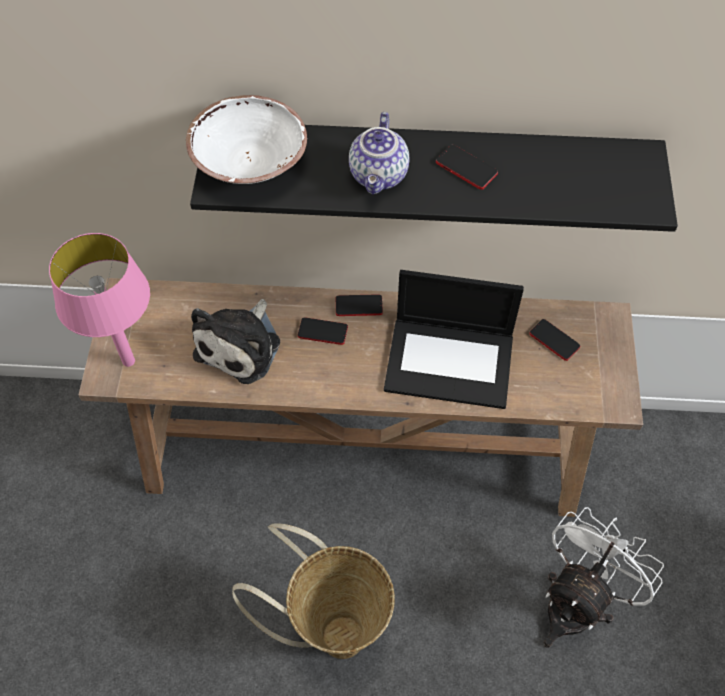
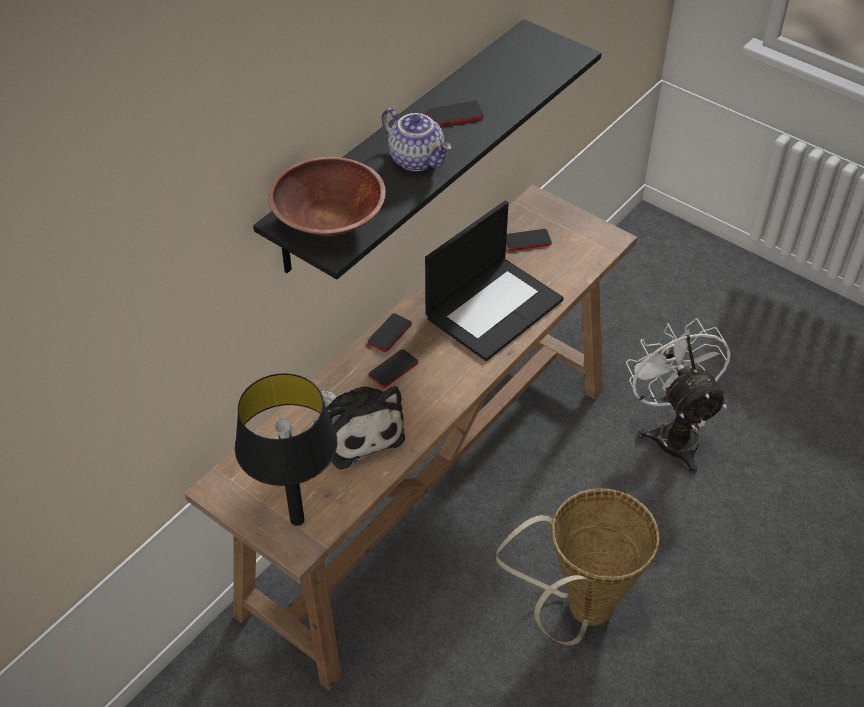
camera: 55 degrees left, 10 degrees down
pink table lamp [49,233,150,367] -> black table lamp [235,373,337,526]
white bowl [186,95,307,184] -> brown bowl [268,157,386,236]

